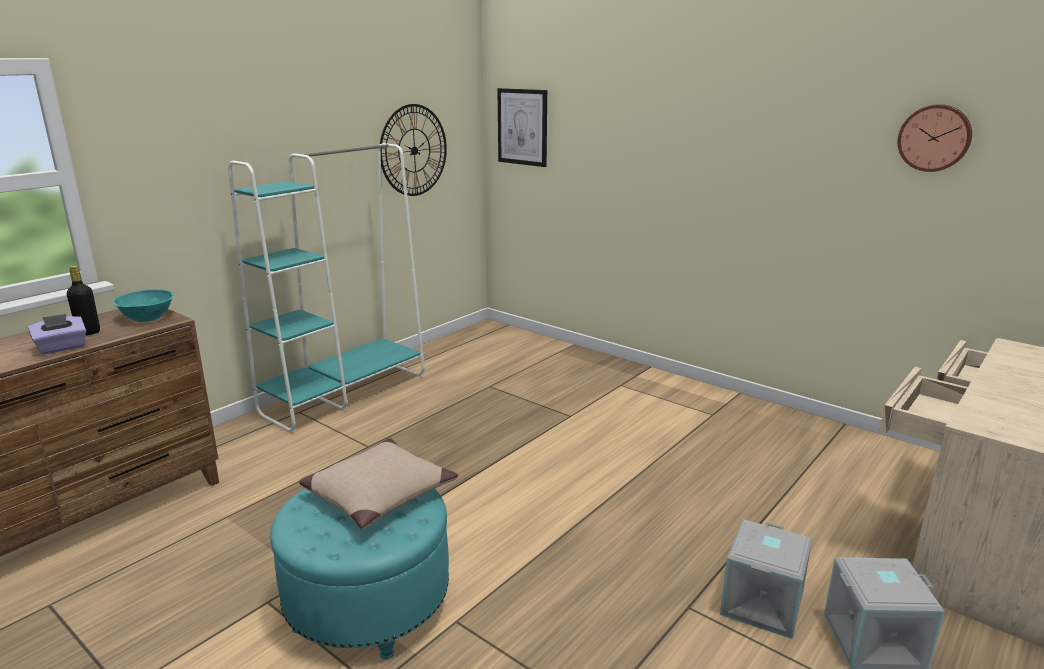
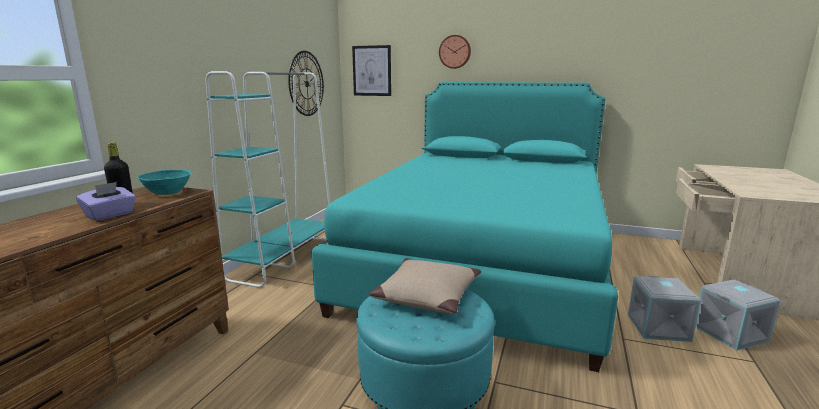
camera: 20 degrees left, 5 degrees down
wall clock [898,104,972,172] -> wall clock moved to [439,35,471,69]
none -> turquoise bed [312,82,618,372]

